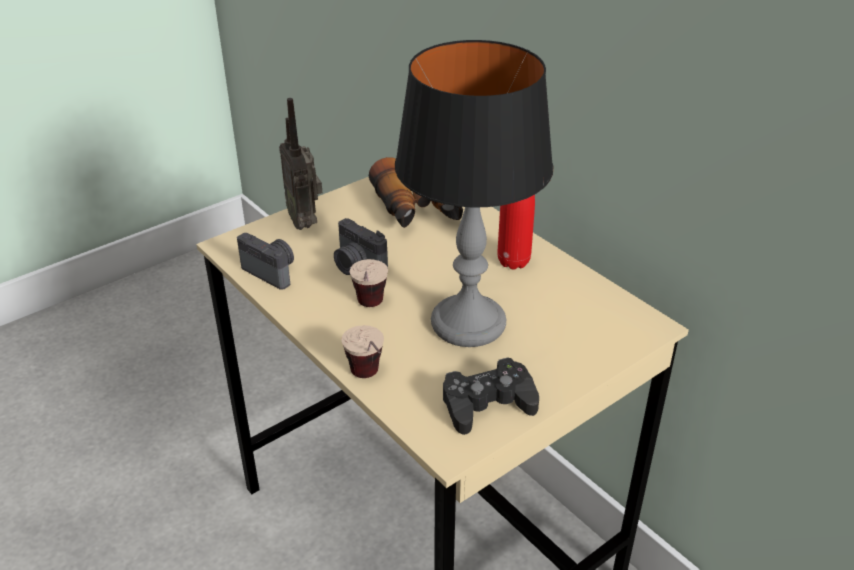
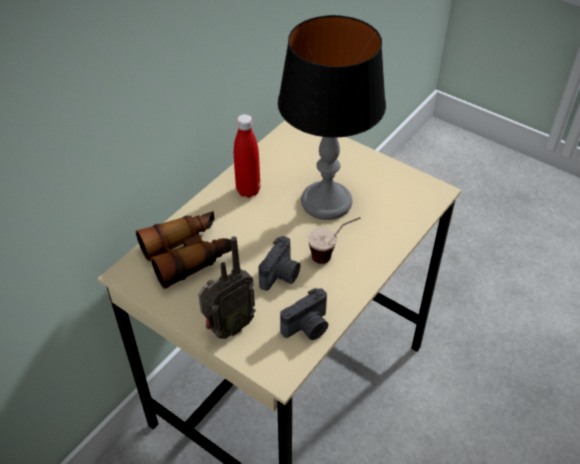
camera: 105 degrees left, 10 degrees up
camera [237,233,294,290] -> camera turned 150 degrees counterclockwise [280,288,328,340]
cup [342,325,384,378] -> none
black game controller [443,357,539,435] -> none

